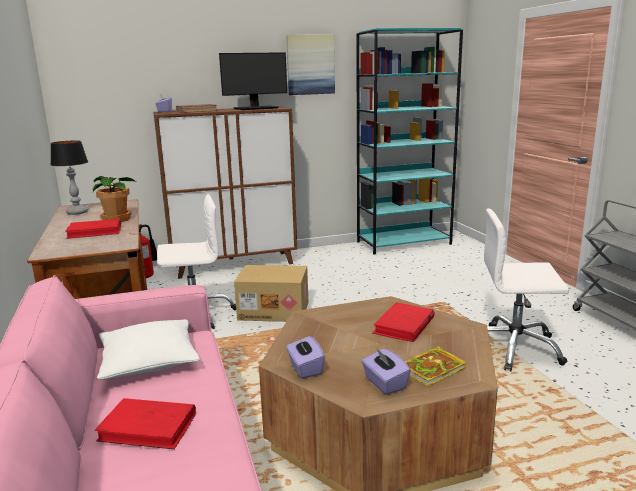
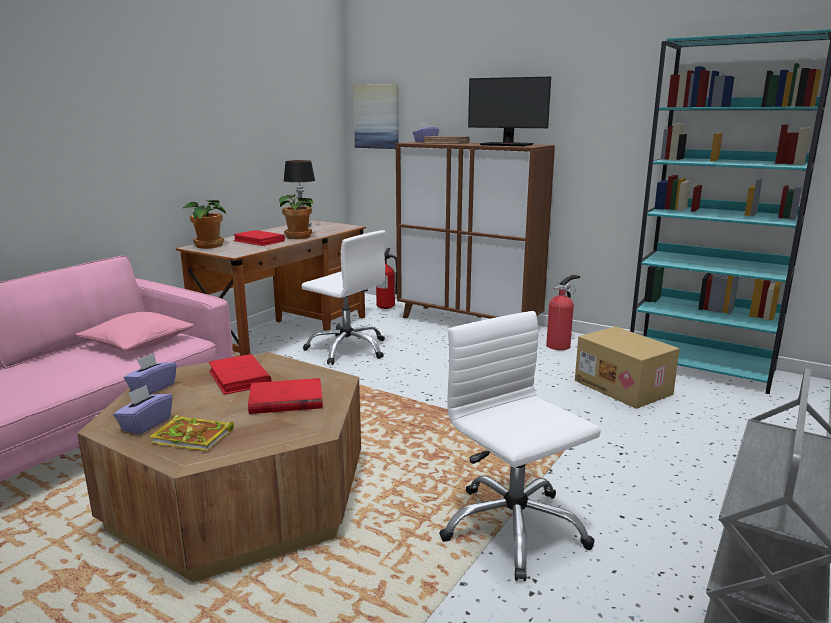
camera: 50 degrees right, 0 degrees up
red book [95,398,196,449] -> red book moved to [208,354,272,395]
white pillow [97,319,200,380] -> pink pillow [75,312,194,350]
cardboard box [234,265,308,322] -> cardboard box moved to [575,326,680,409]
picture [286,35,335,95] -> picture moved to [353,84,399,149]
none -> potted plant [182,200,226,249]
none -> fire extinguisher [546,274,580,350]

